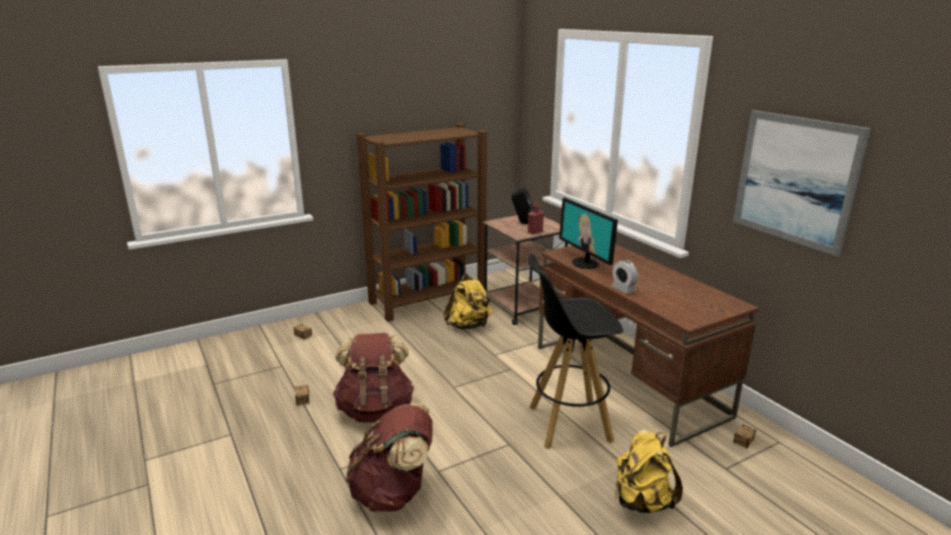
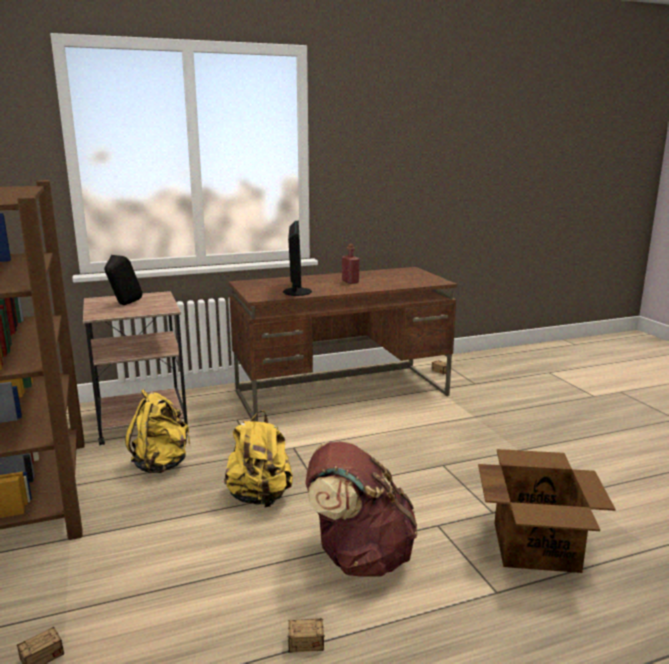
camera: 80 degrees left, 5 degrees down
brown backpack [346,403,433,512] -> cardboard box [478,449,615,573]
red bottle [528,202,544,234] -> red bottle moved to [342,244,359,284]
black stool [528,254,623,449] -> none
monitor [559,198,618,269] -> monitor turned 75 degrees counterclockwise [283,221,312,296]
alarm clock [611,260,638,294] -> none
yellow backpack [615,430,683,513] -> yellow backpack moved to [224,410,293,508]
picture [733,110,871,256] -> none

